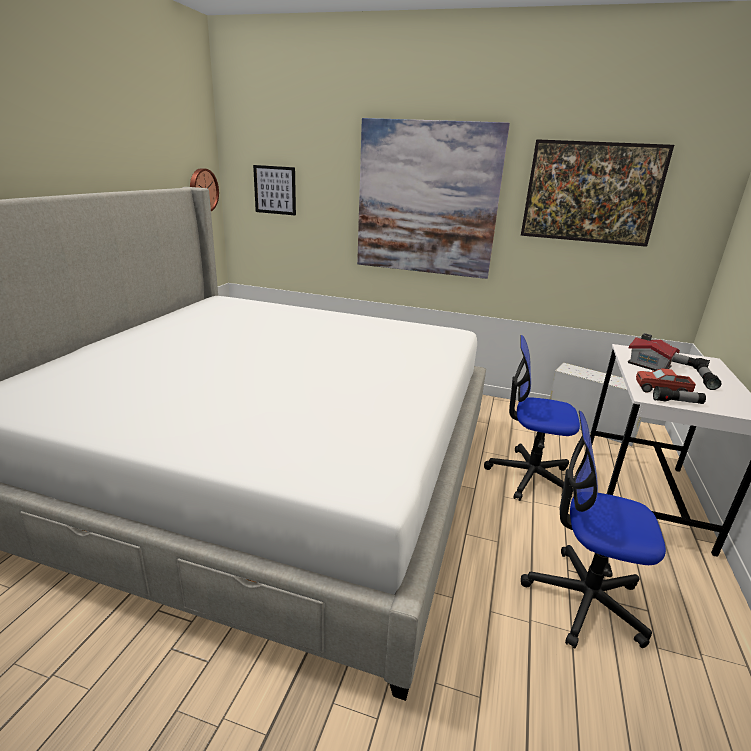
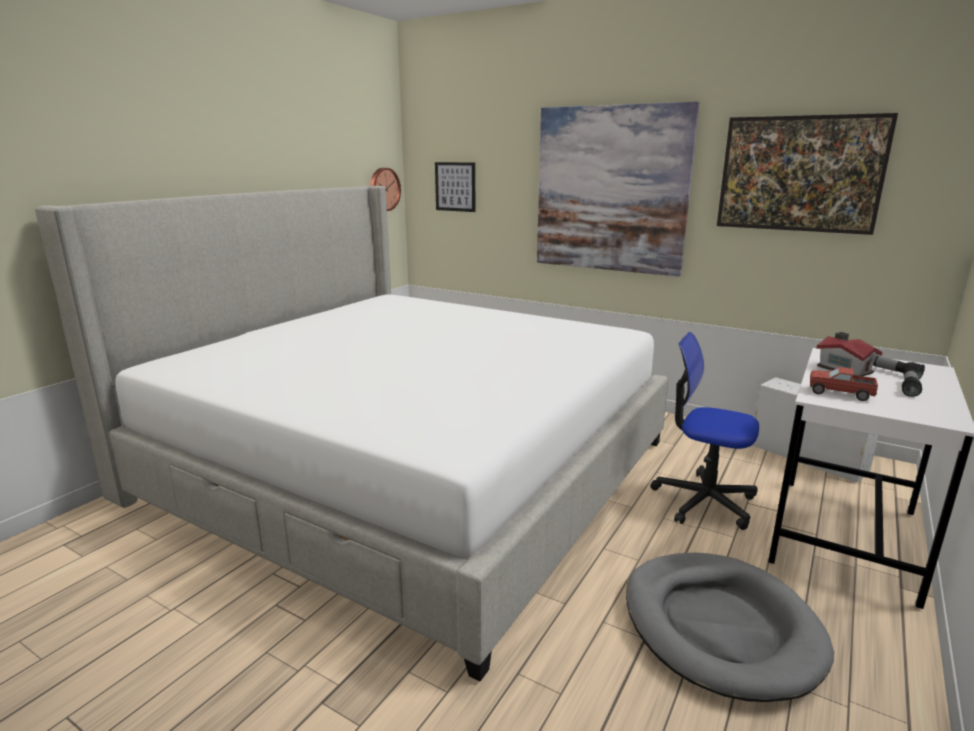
camera: 15 degrees right, 5 degrees down
office chair [521,411,666,649] -> grey dog bed [626,553,834,702]
flashlight [653,386,706,404] -> none

